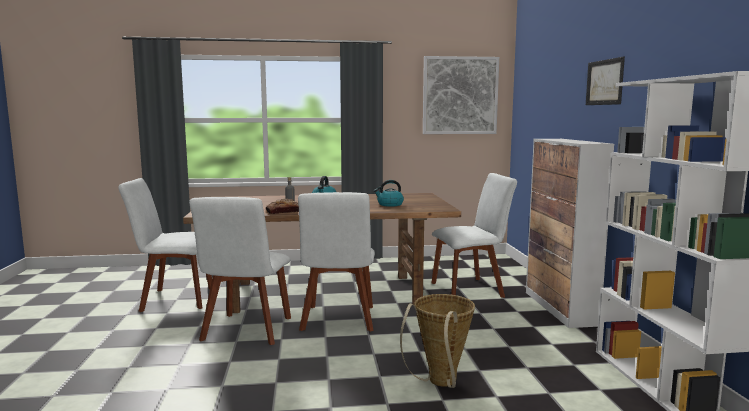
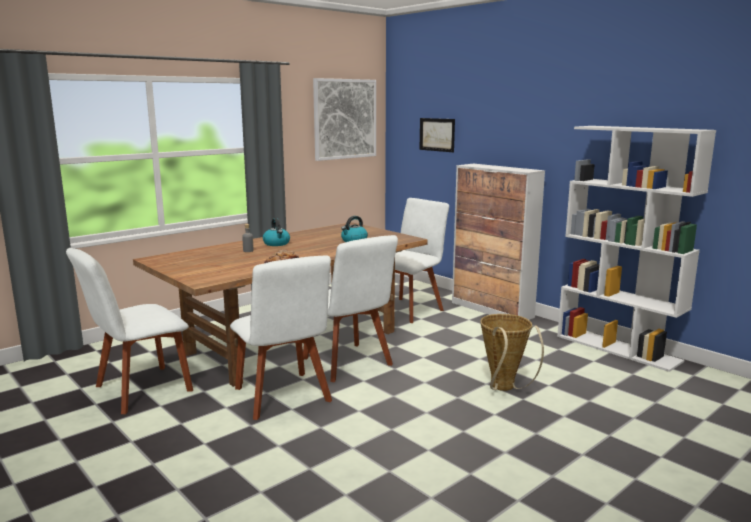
camera: 35 degrees left, 5 degrees up
picture [586,57,625,105] -> picture moved to [419,118,455,152]

